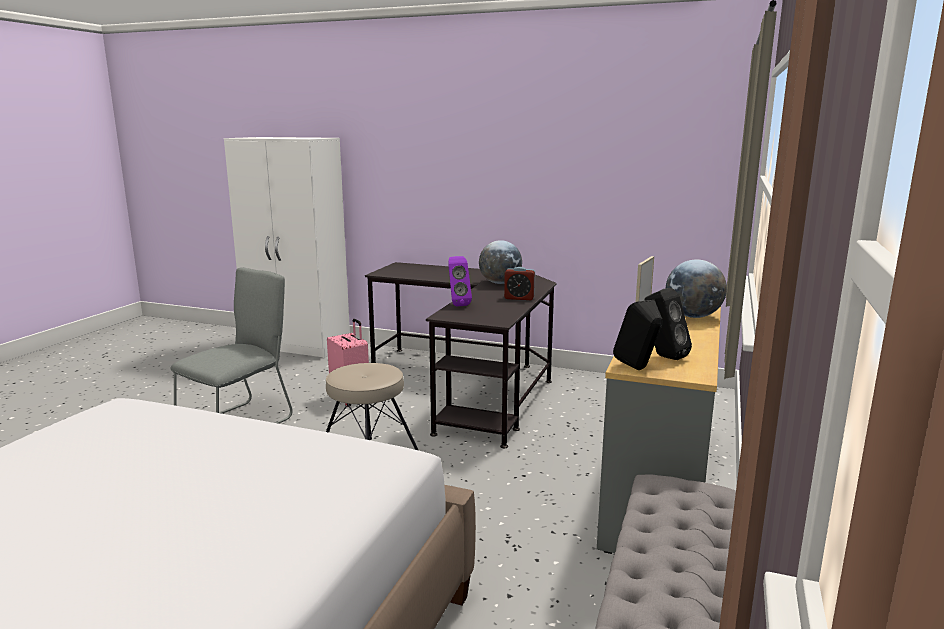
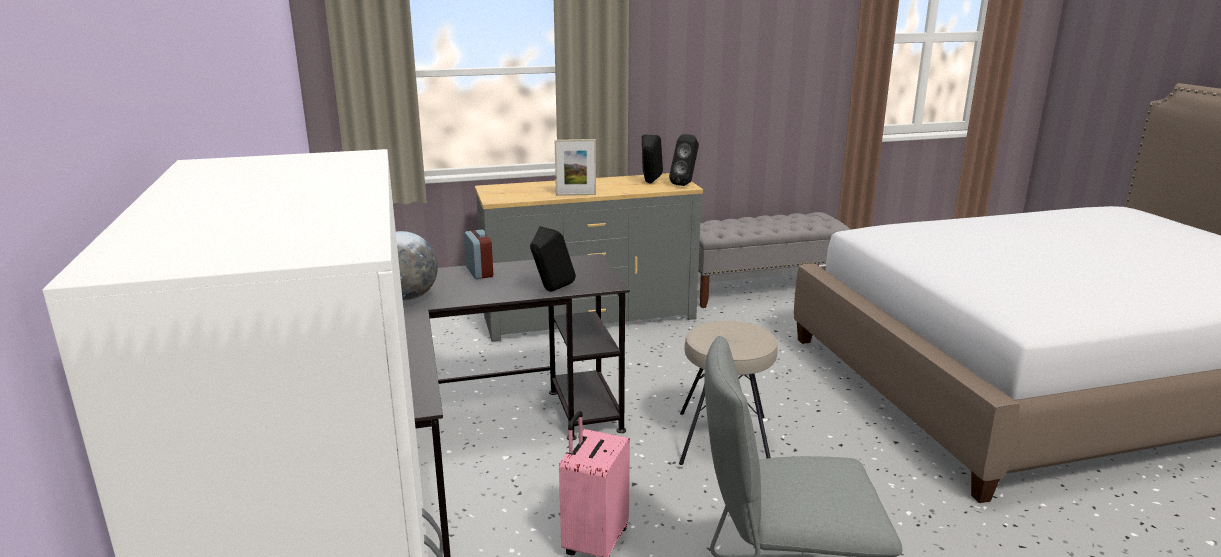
camera: 125 degrees left, 5 degrees up
purple speaker [449,256,472,306] -> black speaker [530,226,576,292]
globe [666,259,727,318] -> none

